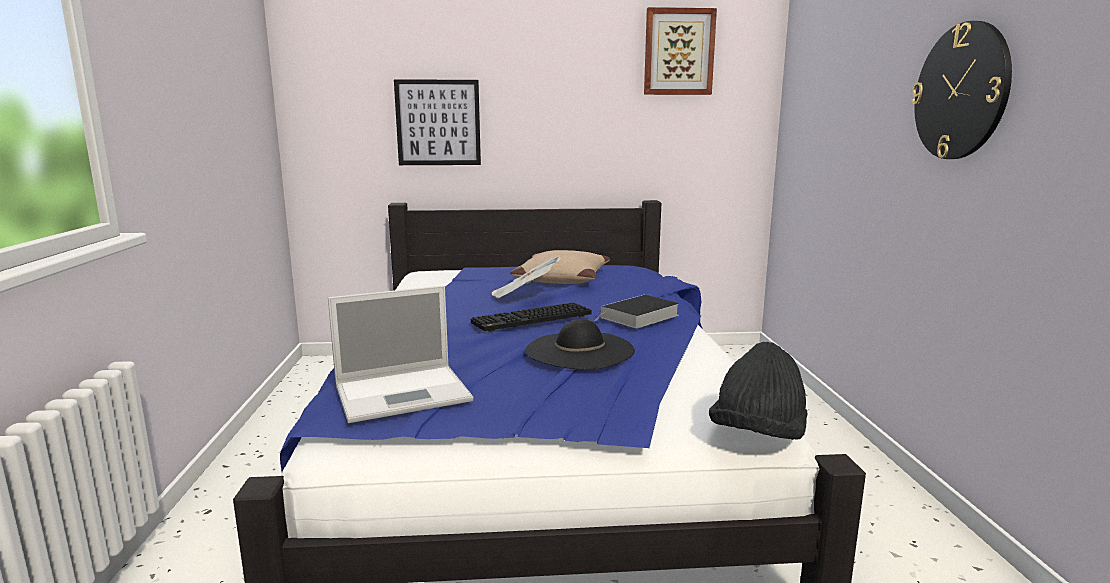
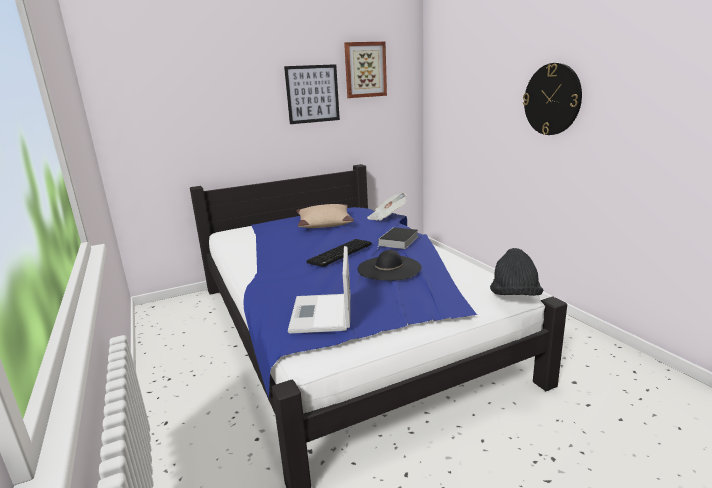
camera: 20 degrees left, 5 degrees up
laptop [328,285,473,423] -> laptop turned 135 degrees clockwise [288,246,350,334]
picture [394,79,481,165] -> picture moved to [284,64,340,124]
newspaper [491,257,561,299] -> newspaper moved to [367,193,407,221]

